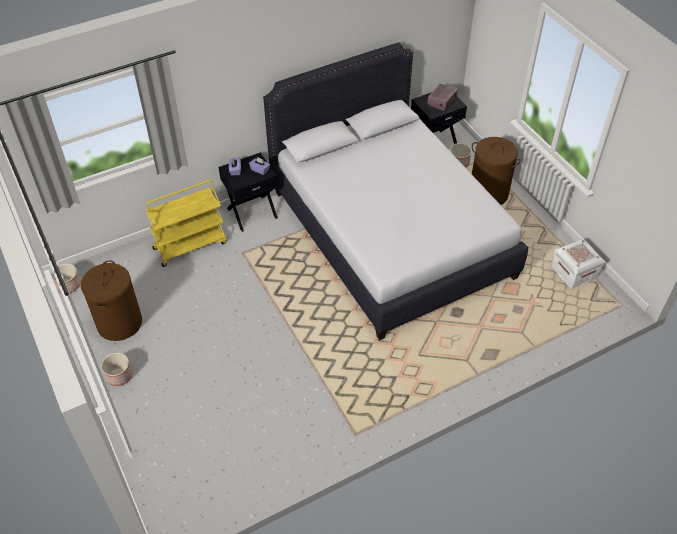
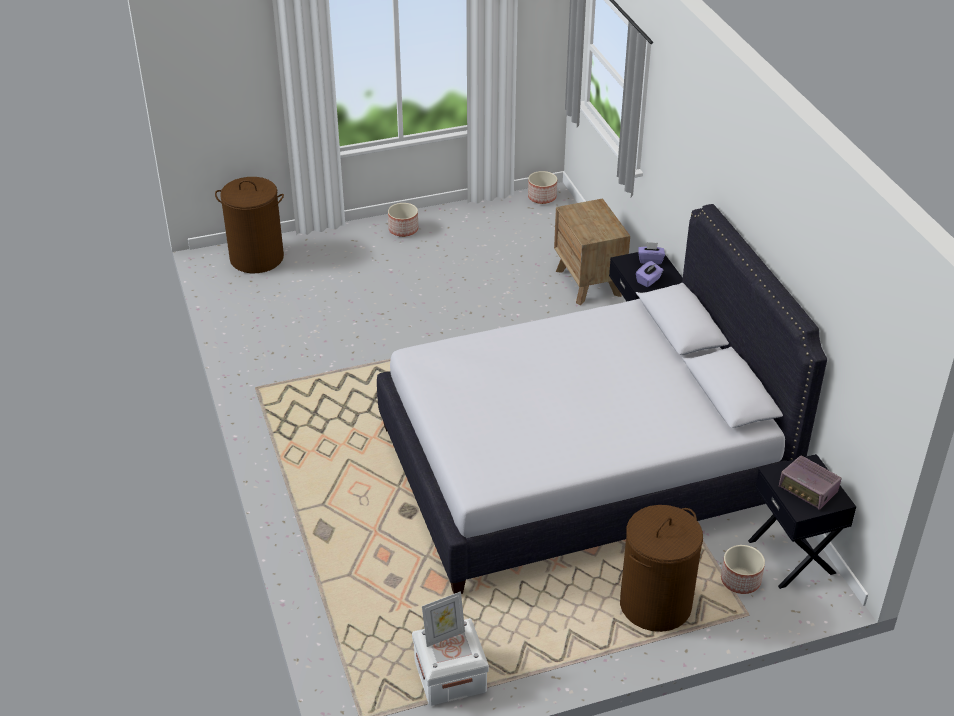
camera: 100 degrees right, 10 degrees down
brown laundry basket [81,260,142,341] -> brown laundry basket moved to [215,177,284,273]
yellow cart [146,180,227,267] -> brown nightstand [554,198,630,305]
none -> picture frame [422,591,465,647]

